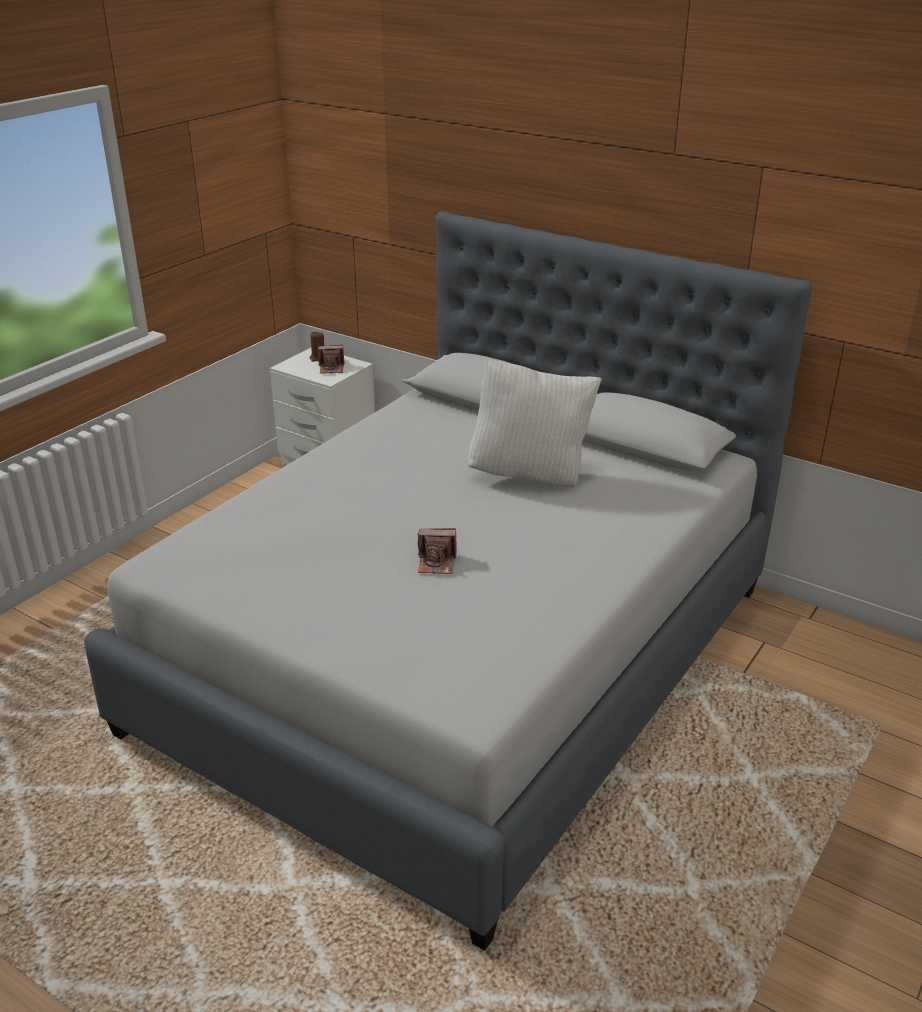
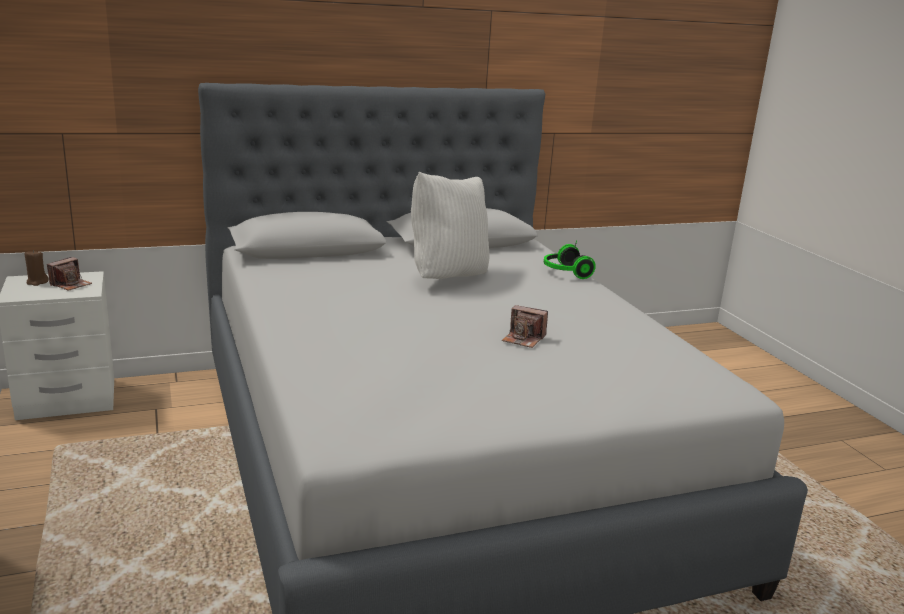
camera: 55 degrees left, 10 degrees down
camera [418,528,457,574] -> camera turned 75 degrees clockwise [502,305,548,348]
none -> headphones [544,240,596,279]

